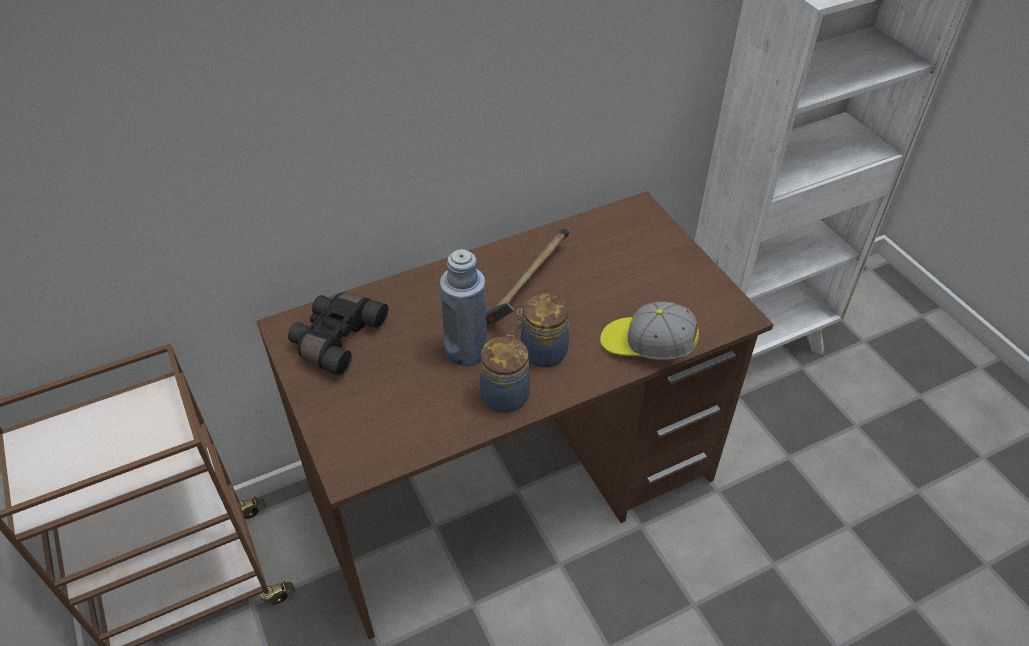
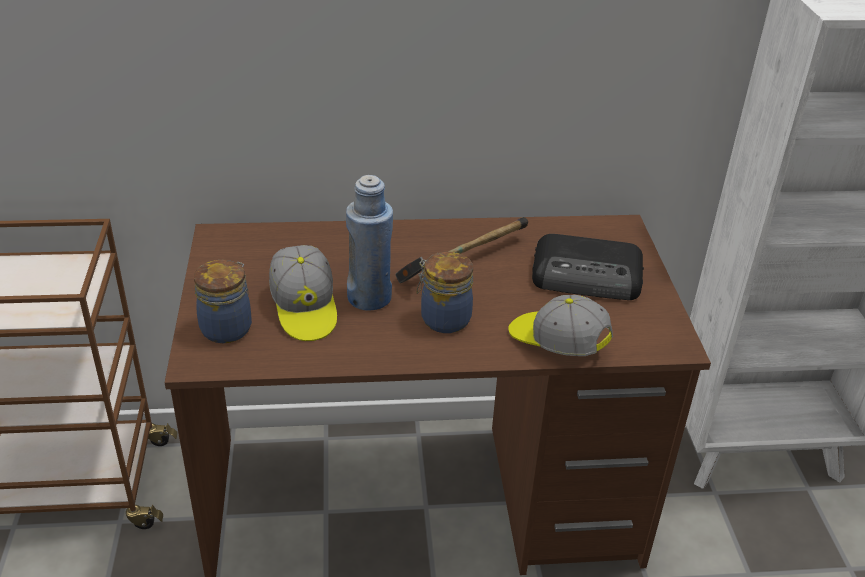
camera: 20 degrees right, 10 degrees down
black binoculars [288,292,389,376] -> none
jar [480,335,530,413] -> jar moved to [194,260,252,343]
none -> cap [269,245,337,341]
none -> radio [532,234,644,300]

